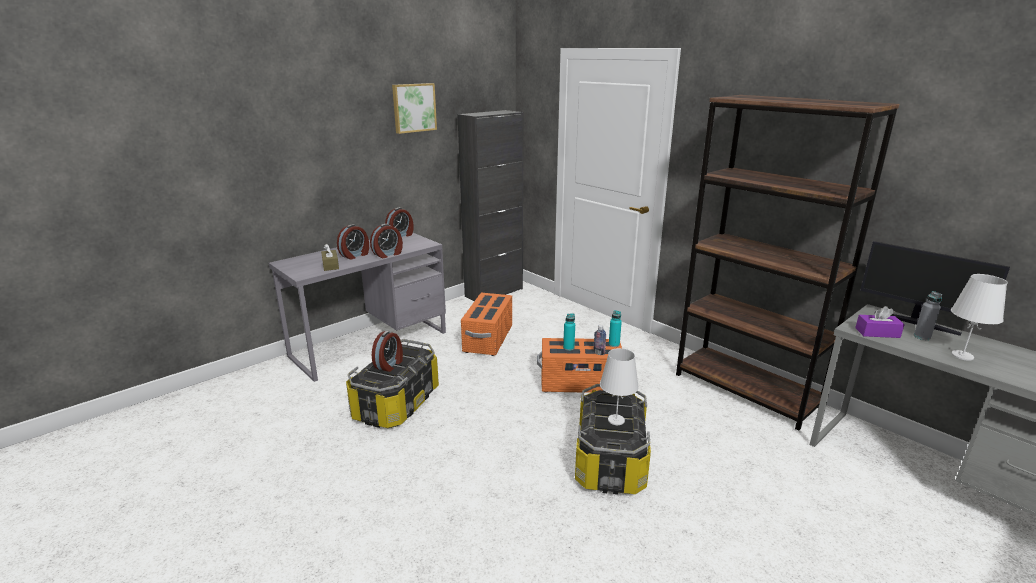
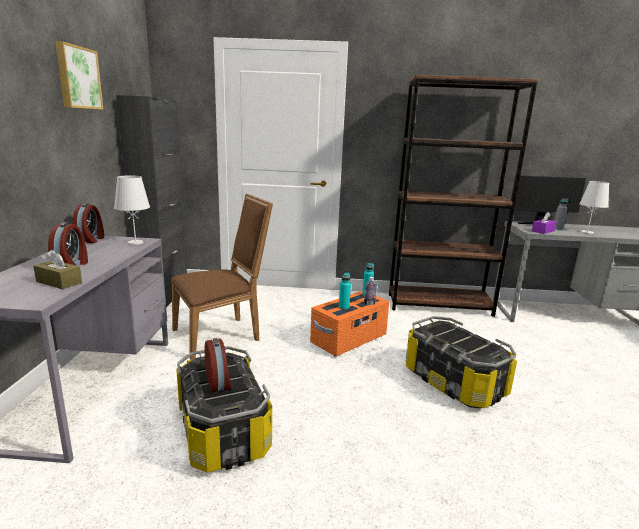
camera: 45 degrees left, 5 degrees down
alarm clock [370,224,403,258] -> none
orange storage box [461,293,512,356] -> brown chair [171,194,273,360]
white table lamp [600,348,639,425] -> white table lamp moved to [114,175,150,245]

